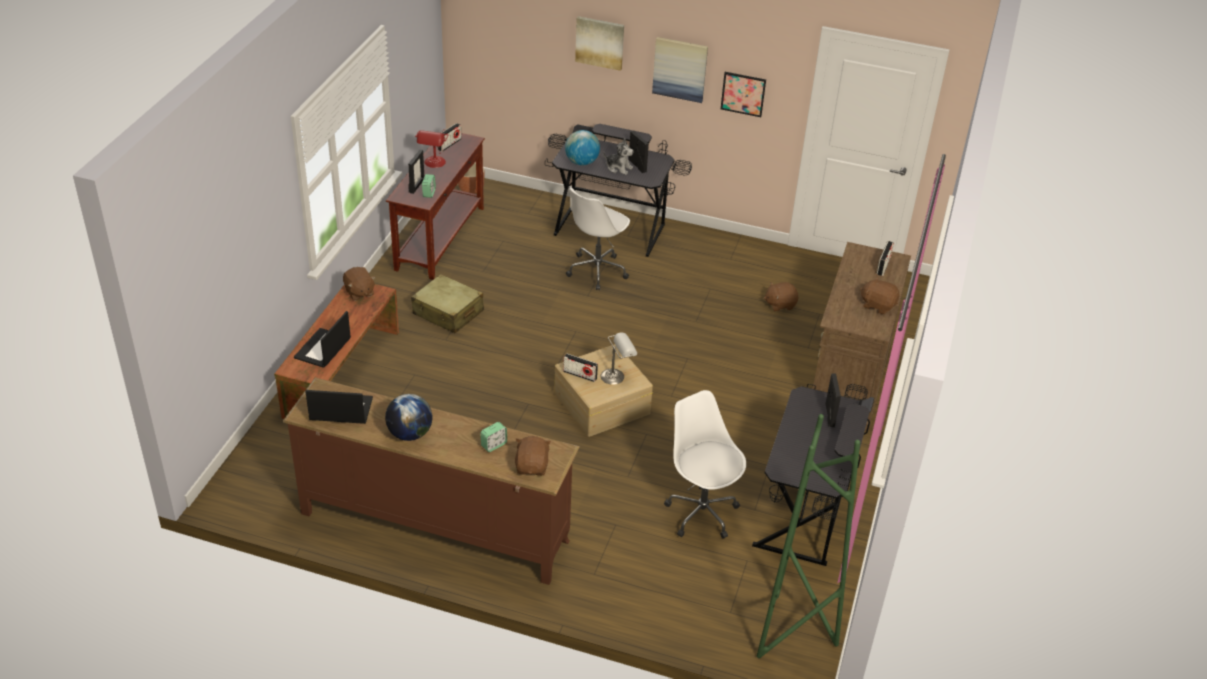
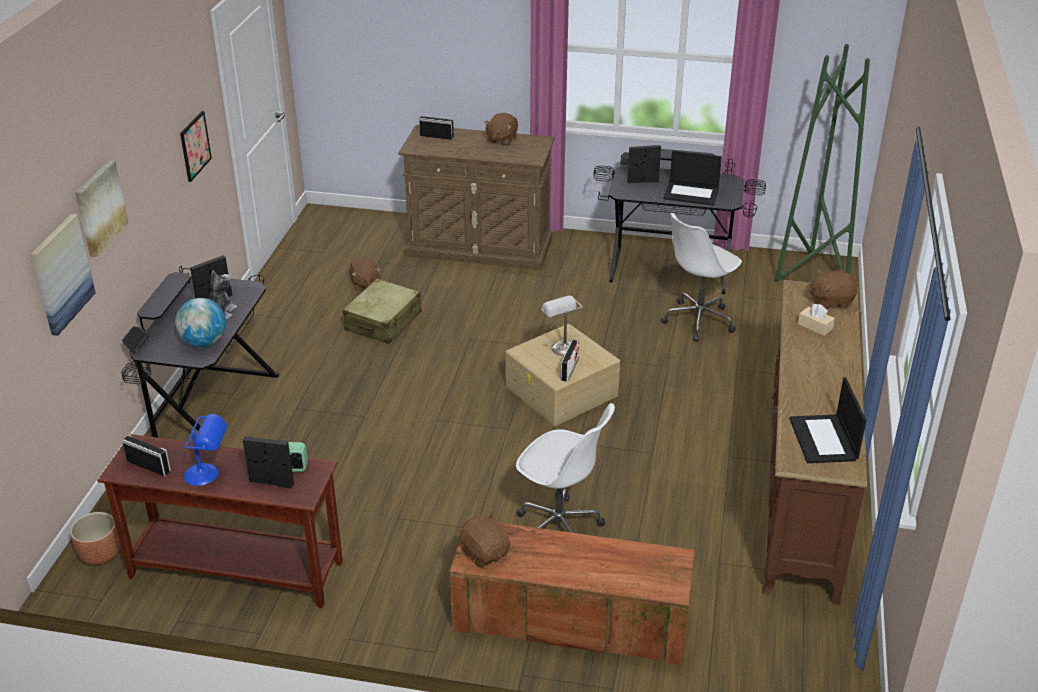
camera: 95 degrees left, 5 degrees down
laptop [294,311,351,368] -> laptop moved to [663,151,722,206]
brown plush toy [343,267,376,301] -> brown plush toy turned 90 degrees counterclockwise [457,513,510,567]
globe [385,394,433,441] -> none
beige suitcase [411,274,484,333] -> beige suitcase moved to [343,279,421,344]
red table lamp [415,130,449,168] -> blue table lamp [184,414,227,486]
alarm clock [480,422,507,452] -> beige tissue box [798,304,835,336]
white office chair [566,187,630,290] -> white office chair moved to [516,403,615,533]
picture [652,37,708,103] -> picture moved to [30,214,96,336]

